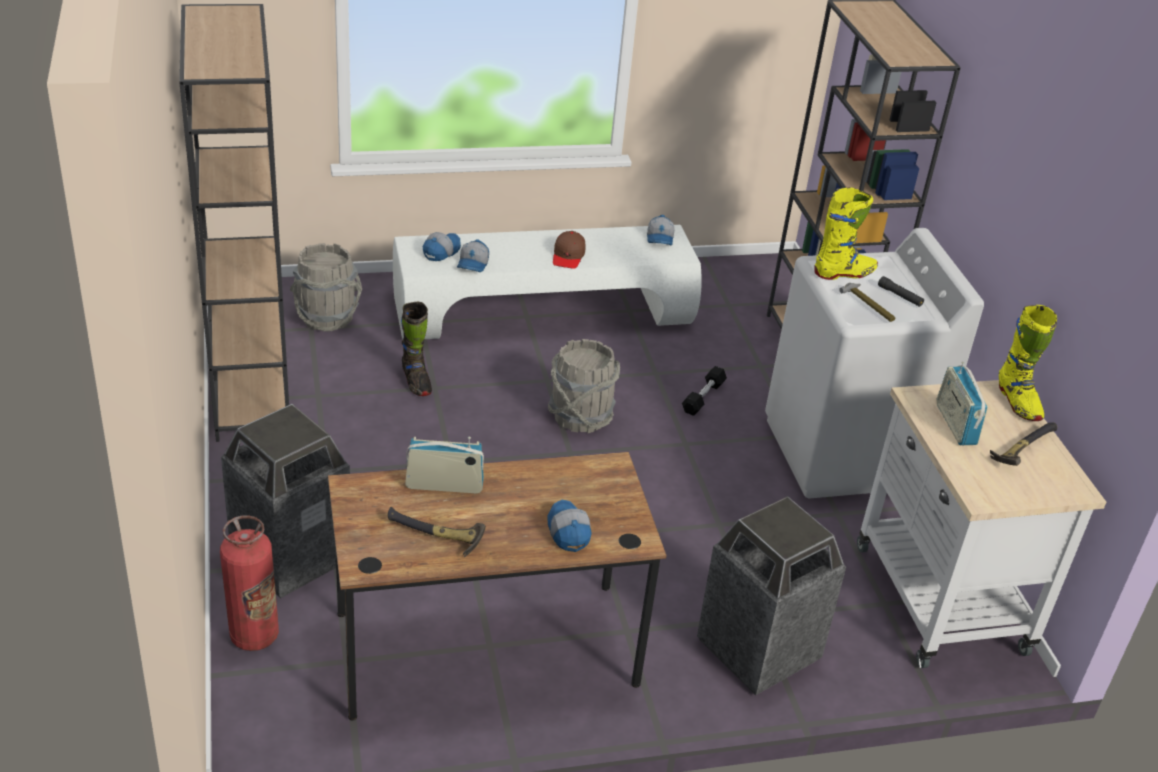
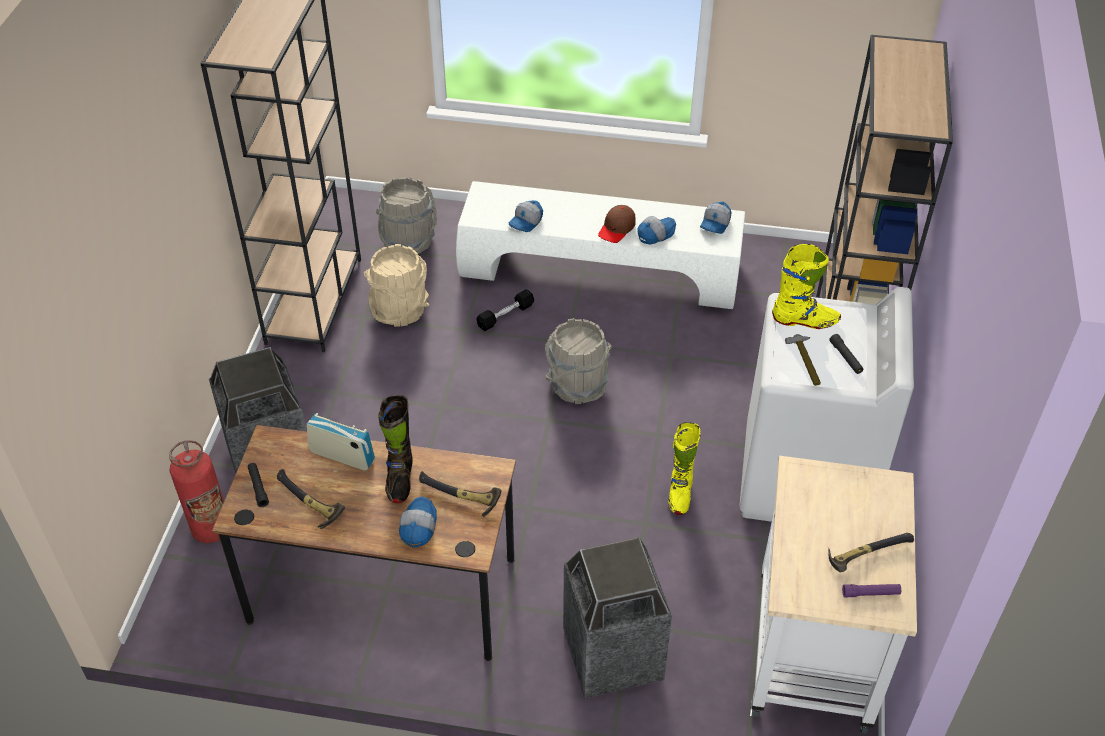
camera: 25 degrees right, 10 degrees up
black boot [401,302,432,396] -> black boot moved to [378,395,413,503]
cap [423,232,461,261] -> cap moved to [637,216,676,244]
black dumbbell [682,366,727,416] -> black dumbbell moved to [476,290,534,331]
radio [936,362,988,445] -> none
yellow boot [999,305,1057,421] -> yellow boot moved to [668,422,701,515]
none -> black flashlight [248,463,269,507]
none -> beige bucket [364,244,429,327]
none -> hammer [419,471,502,517]
none -> purple flashlight [842,584,901,598]

